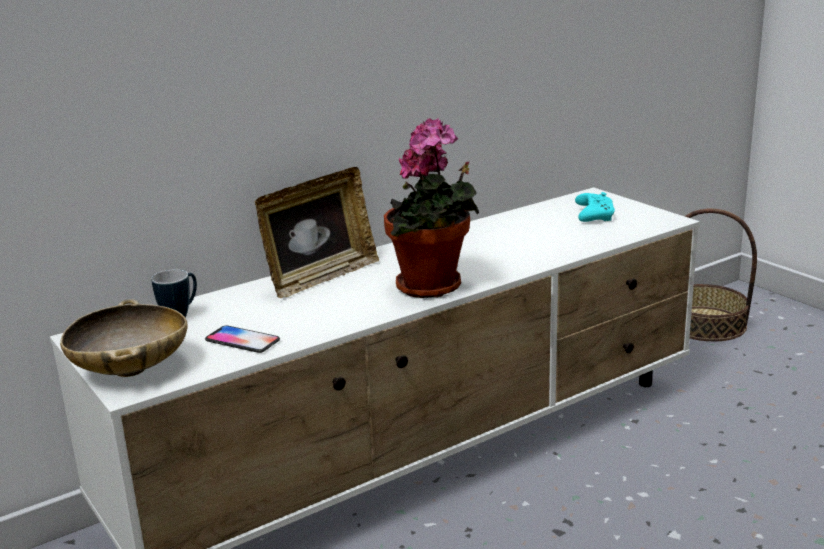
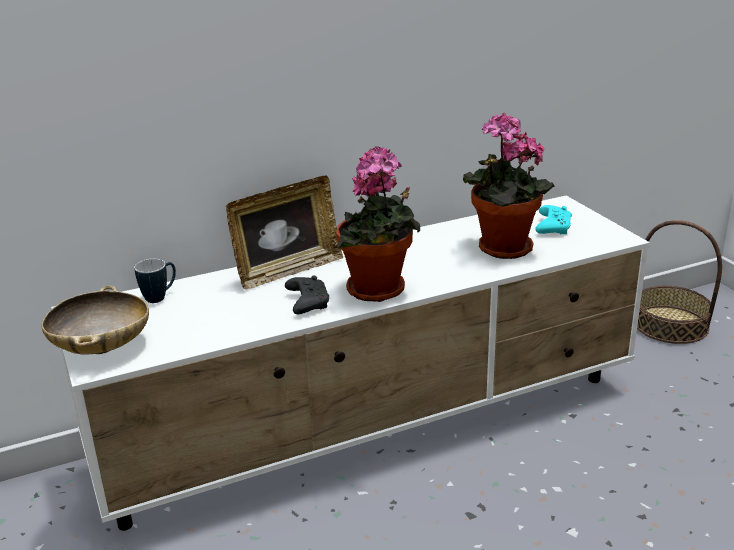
camera: 10 degrees right, 5 degrees up
phone [205,325,280,353] -> none
none -> black game controller [285,275,329,314]
none -> potted plant [462,113,555,259]

